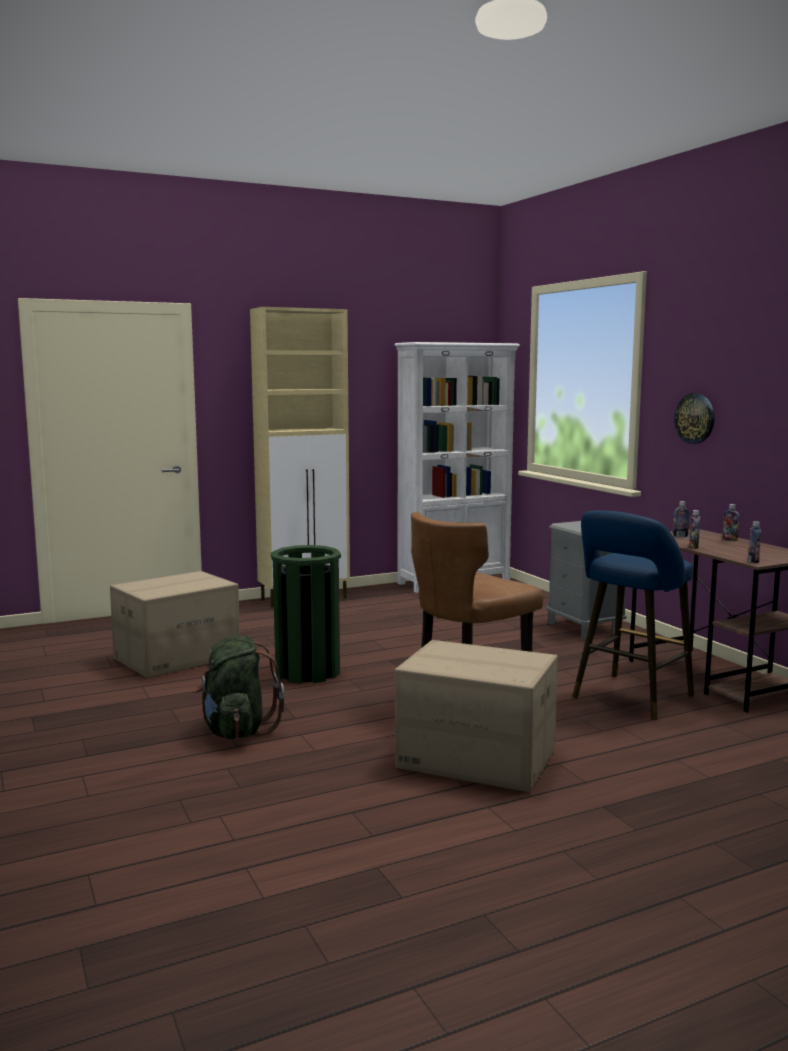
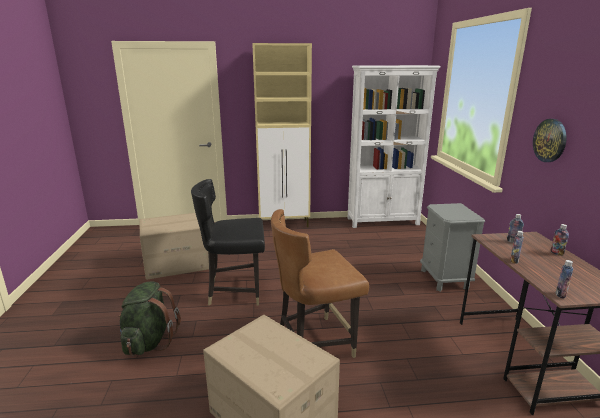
camera: 20 degrees right, 10 degrees up
green trash can [271,545,341,684] -> black chair [191,179,265,306]
blue stool [572,511,694,720] -> none

